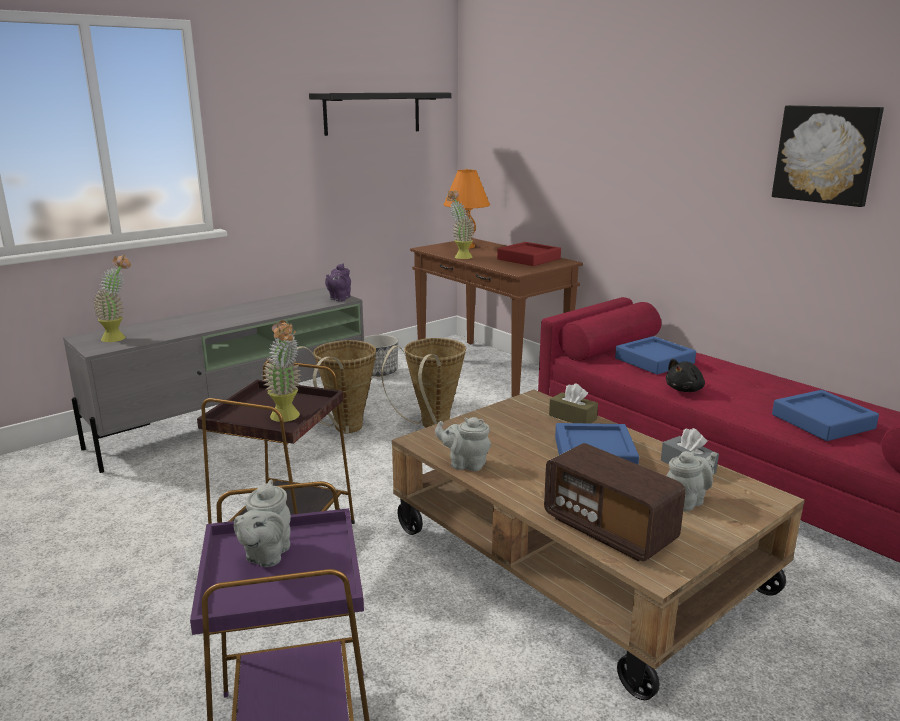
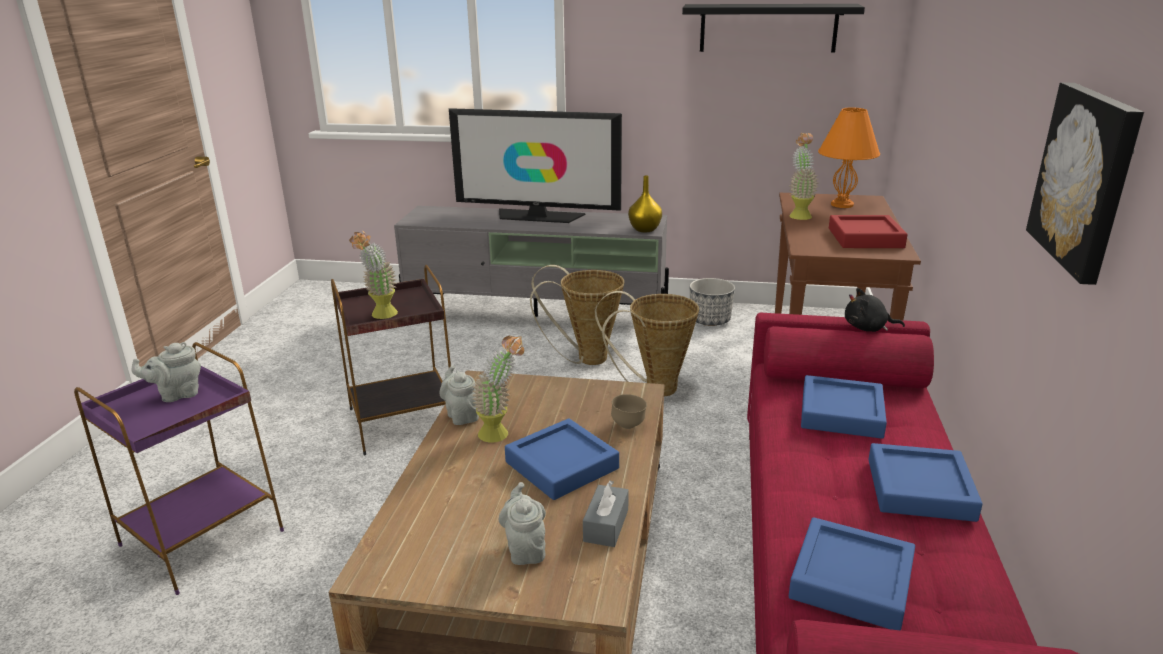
camera: 50 degrees right, 5 degrees up
potted plant [93,255,131,342] -> potted plant moved to [472,336,524,443]
purple teapot [325,264,351,301] -> yellow vase [628,175,662,232]
radio [544,443,686,561] -> none
brown tissue box [549,383,598,423] -> brown bowl [611,394,647,429]
black plush toy [666,359,705,392] -> black plush toy moved to [845,288,905,332]
grey teapot [667,451,717,511] -> grey teapot turned 120 degrees counterclockwise [498,482,546,565]
none -> television [449,108,622,223]
none -> blue tray [868,443,982,522]

